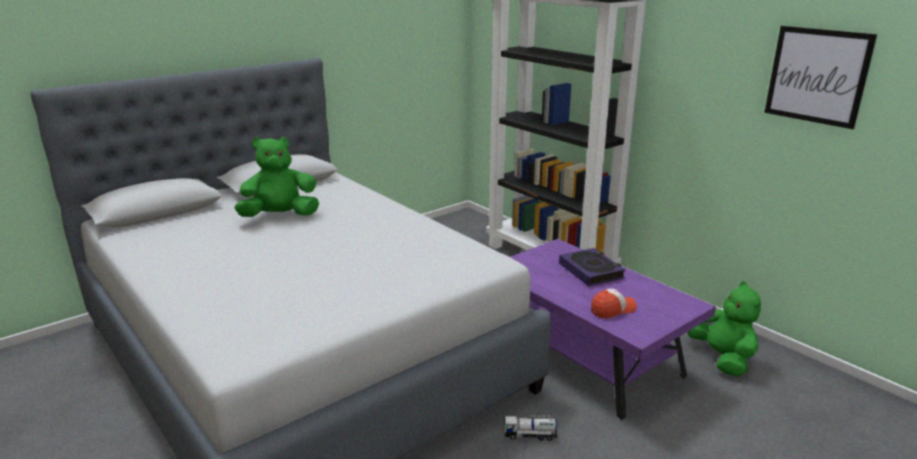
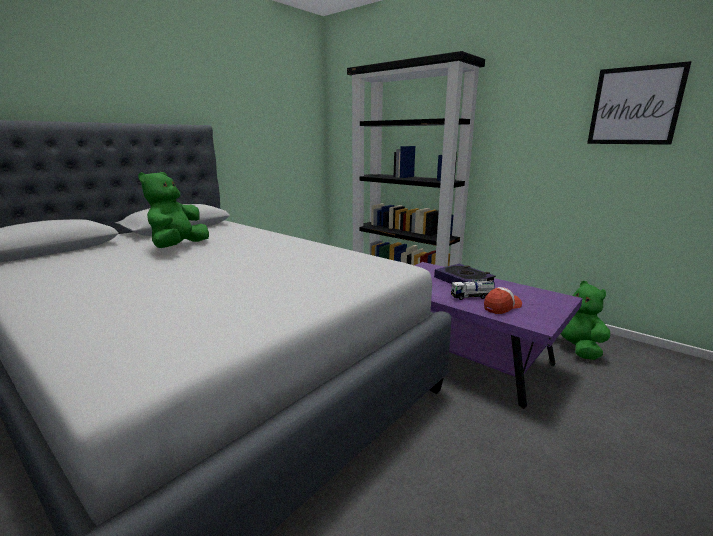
camera: 10 degrees left, 5 degrees down
green plush toy [234,137,319,217] -> green plush toy turned 45 degrees counterclockwise [138,172,209,248]
toy truck [504,415,558,441] -> toy truck moved to [451,279,495,300]

